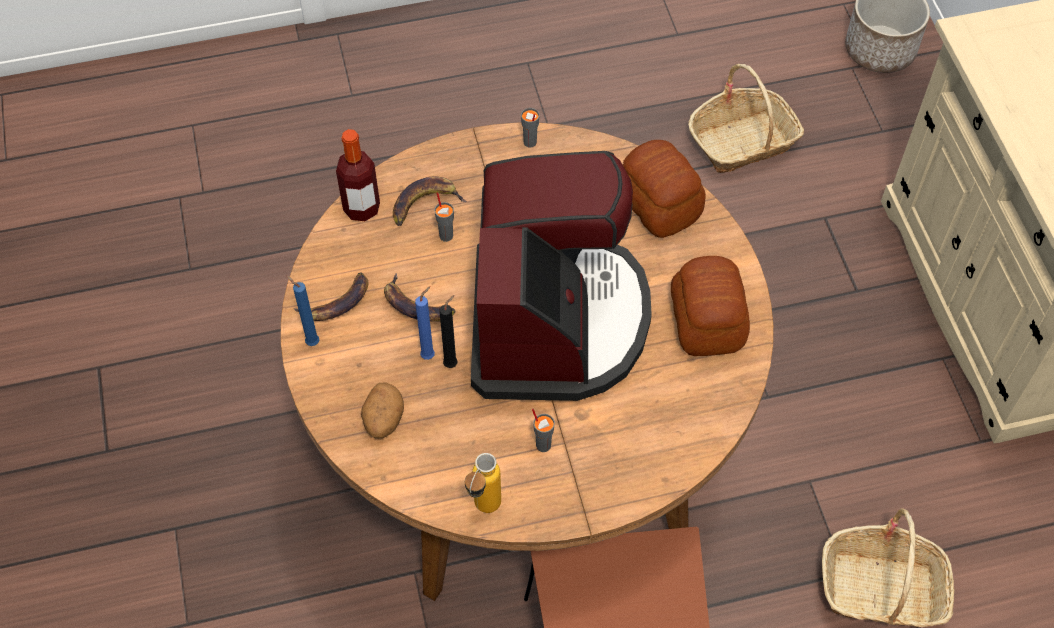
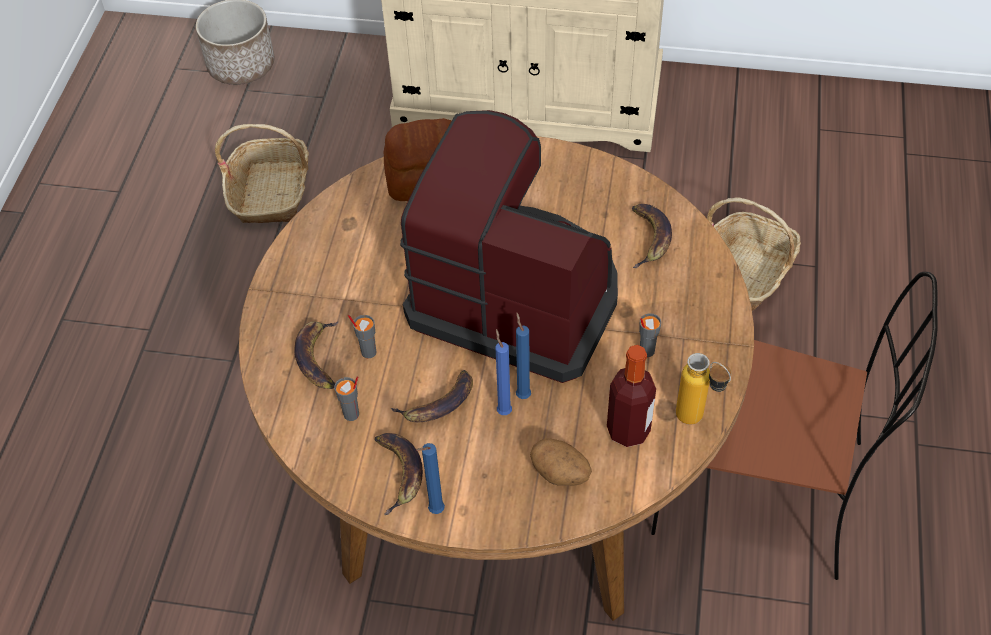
camera: 65 degrees left, 5 degrees down
bottle [336,129,380,221] -> bottle moved to [607,345,656,447]
black candle [439,295,458,368] -> blue candle [516,313,531,399]
grey cup [521,108,539,147] -> grey cup moved to [334,376,359,421]
bread [671,256,750,356] -> none
none -> banana [632,204,672,268]

